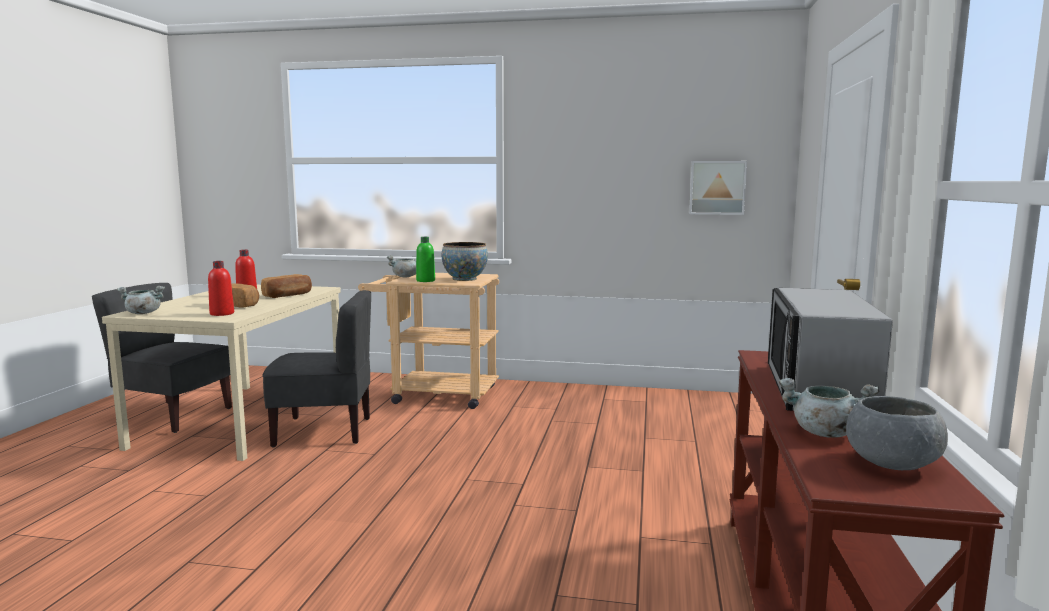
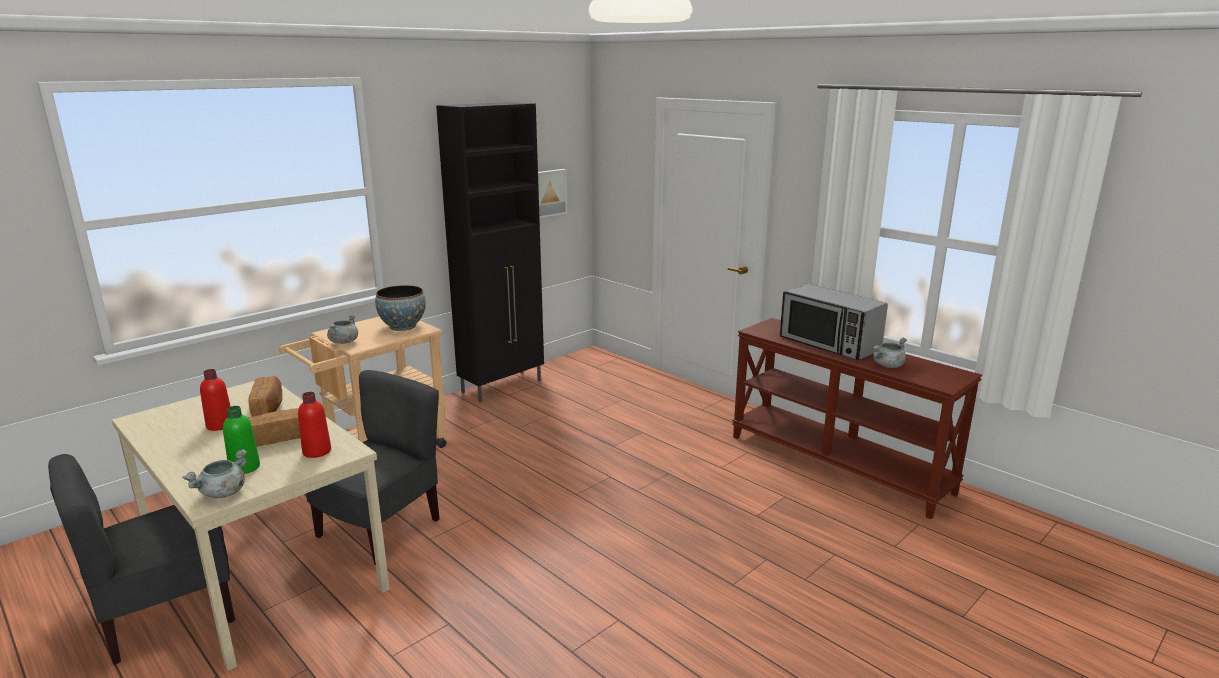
camera: 55 degrees left, 10 degrees up
green bottle [416,237,435,282] -> green bottle moved to [223,406,260,474]
grey bowl [846,396,948,470] -> none
none -> black cabinet [436,102,544,402]

